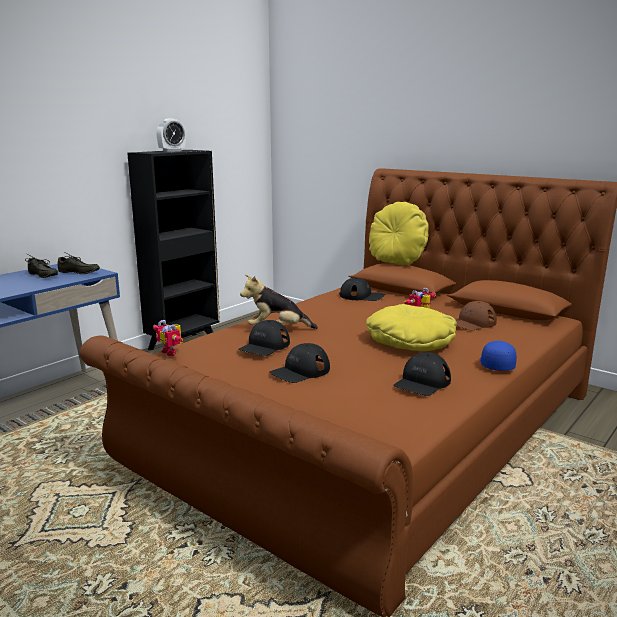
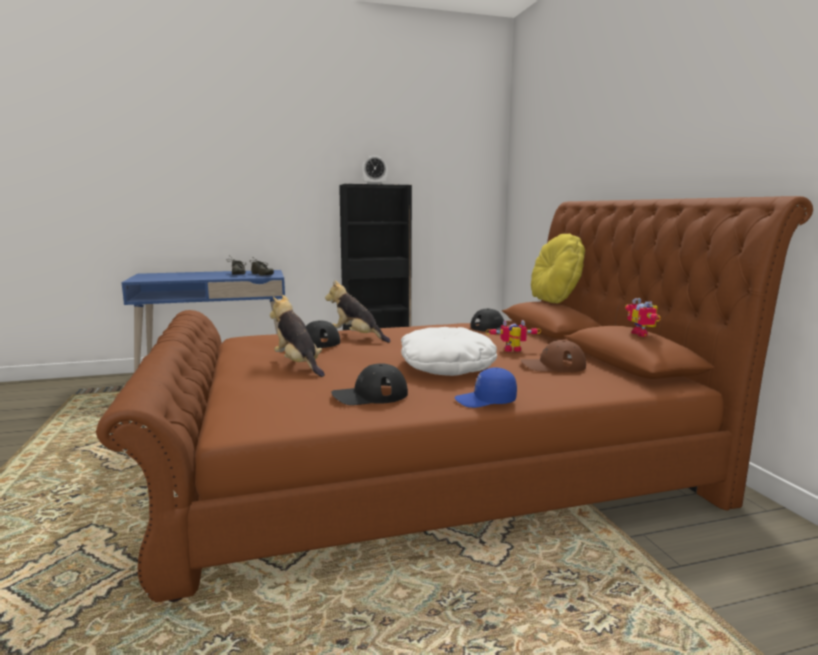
camera: 35 degrees right, 5 degrees down
toy robot [153,320,183,356] -> toy robot moved to [625,298,661,337]
black cap [269,343,330,383] -> plush toy [270,295,325,377]
yellow pillow [366,304,457,351] -> white pillow [401,327,497,376]
blue cap [480,341,517,371] -> blue cap turned 135 degrees counterclockwise [455,367,517,408]

